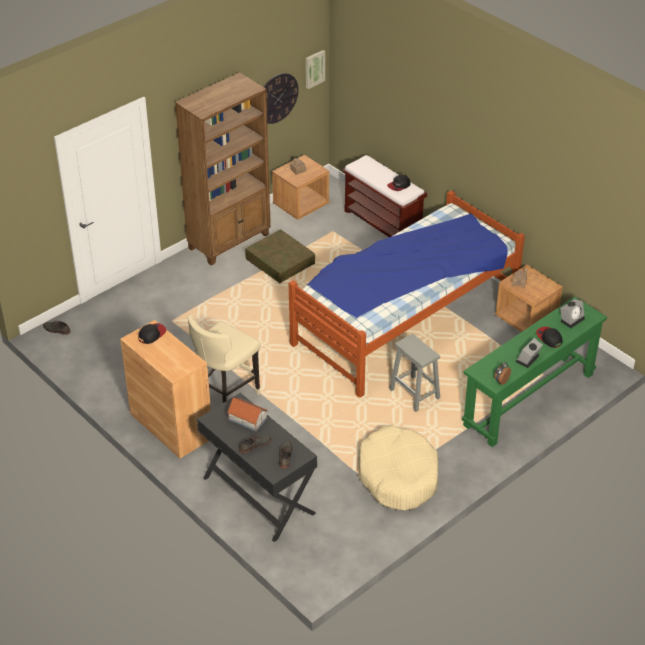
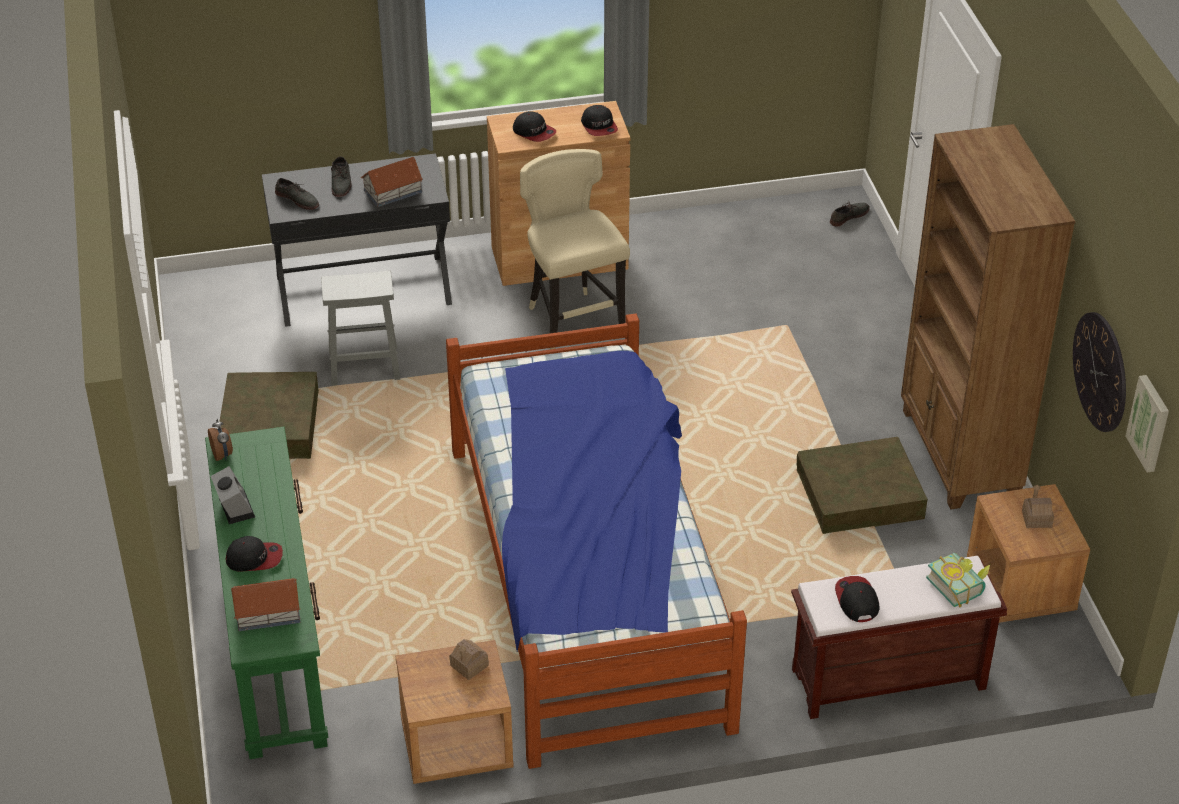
camera: 120 degrees right, 0 degrees up
beige dog bed [358,426,438,511] -> brown storage box [219,372,319,459]
grey stool [389,334,440,412] -> grey stool moved to [321,271,400,386]
alarm clock [560,299,585,328] -> toy house [231,578,300,631]
none -> cap [513,111,556,142]
none -> book [926,553,990,608]

